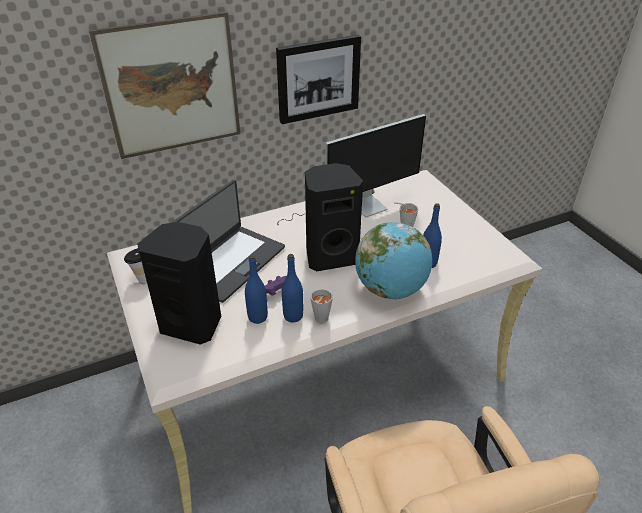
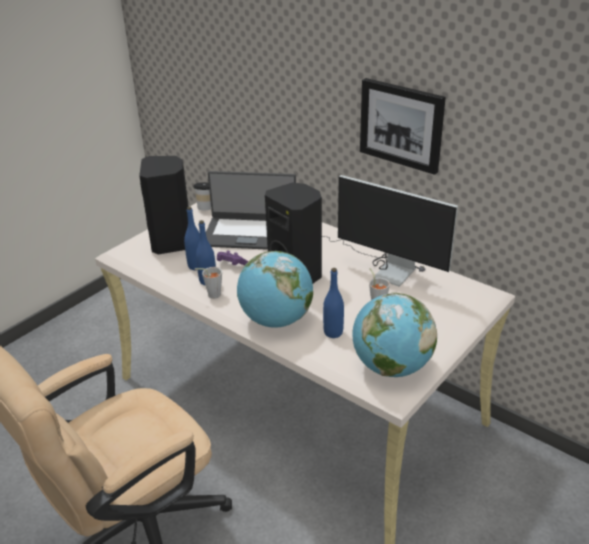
camera: 65 degrees right, 5 degrees down
picture [89,12,240,159] -> none
none -> globe [352,293,437,377]

